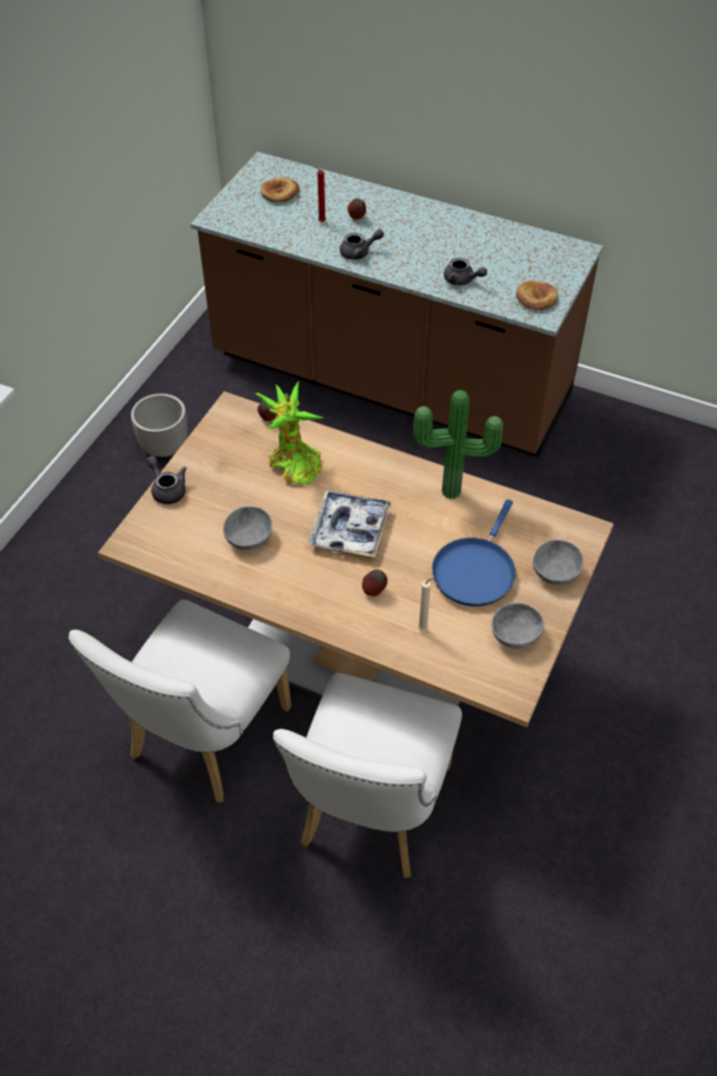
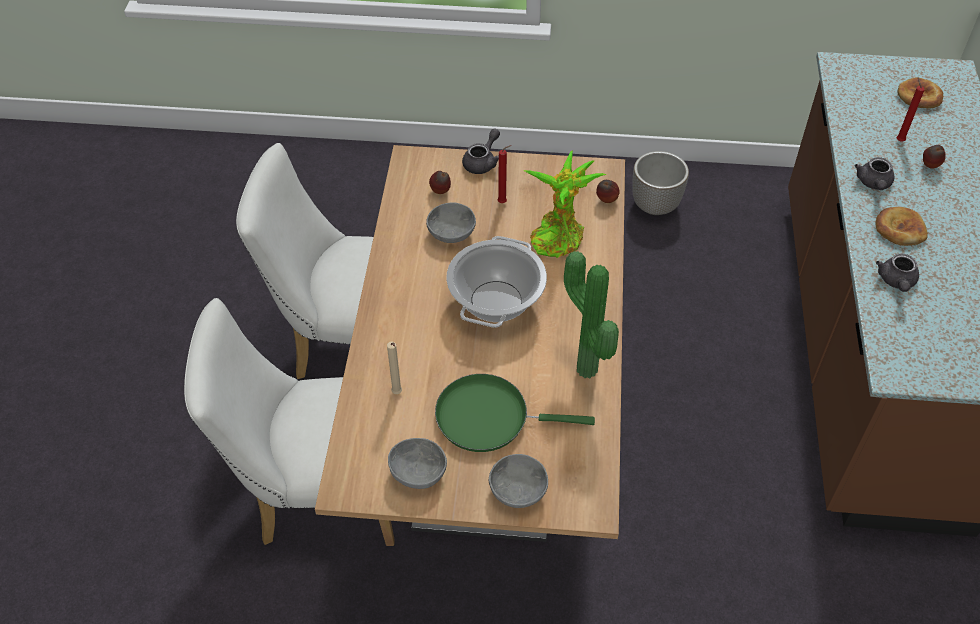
camera: 70 degrees right, 0 degrees up
tray [308,490,392,557] -> cooking pot [446,236,547,328]
grey teapot [340,229,384,260] -> grey teapot turned 45 degrees clockwise [855,157,895,190]
apple [362,569,388,596] -> apple moved to [429,171,451,194]
blue frying pan [432,499,516,606] -> green frying pan [435,374,595,452]
bread [516,280,558,311] -> bread moved to [875,207,928,246]
none -> red candle [498,145,511,203]

